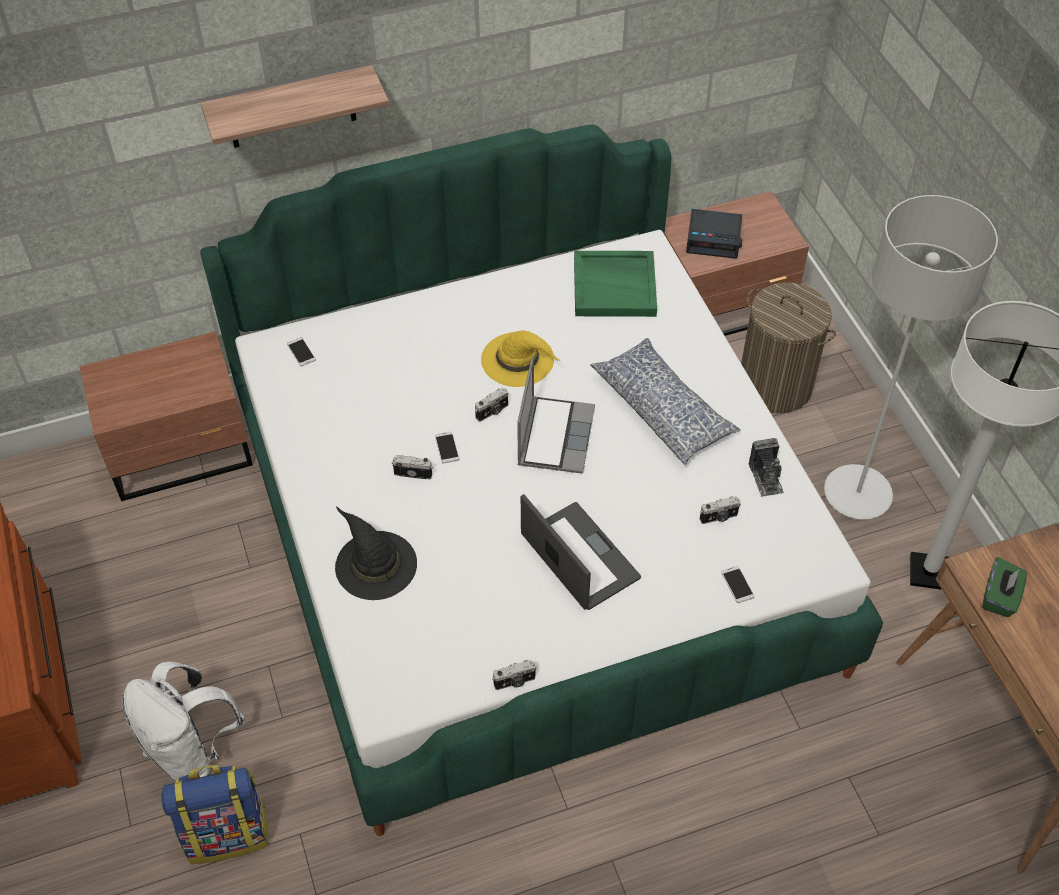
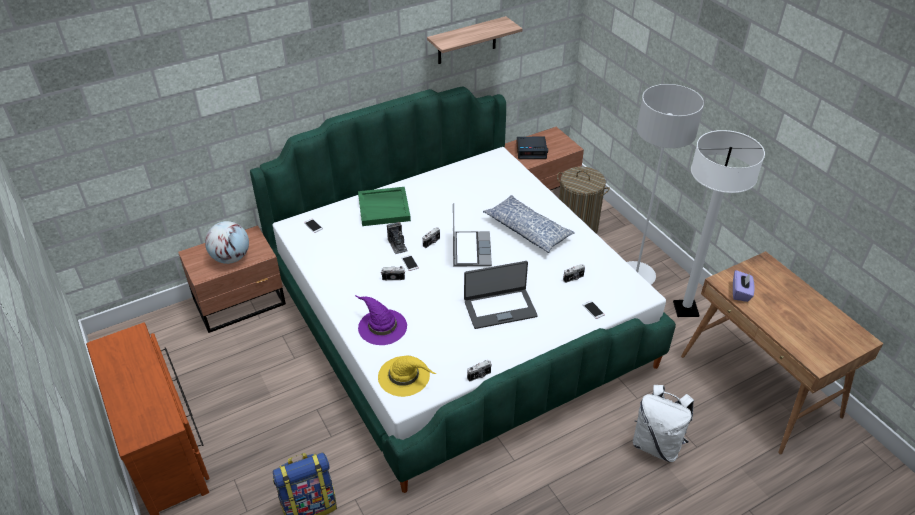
camera: 10 degrees left, 10 degrees down
white backpack [122,662,245,781] -> white backpack moved to [633,385,694,462]
shelf [200,65,389,148] -> shelf moved to [427,16,523,64]
black hat [335,506,417,600] -> purple hat [355,295,407,345]
yellow hat [481,330,561,387] -> yellow hat moved to [378,355,436,397]
laptop [521,494,641,610] -> laptop turned 120 degrees clockwise [464,261,538,329]
green tray [574,251,657,317] -> green tray moved to [358,187,411,226]
camera [749,438,784,497] -> camera moved to [387,222,408,254]
green tissue box [982,557,1027,617] -> purple tissue box [733,270,754,302]
none -> globe [205,221,249,264]

